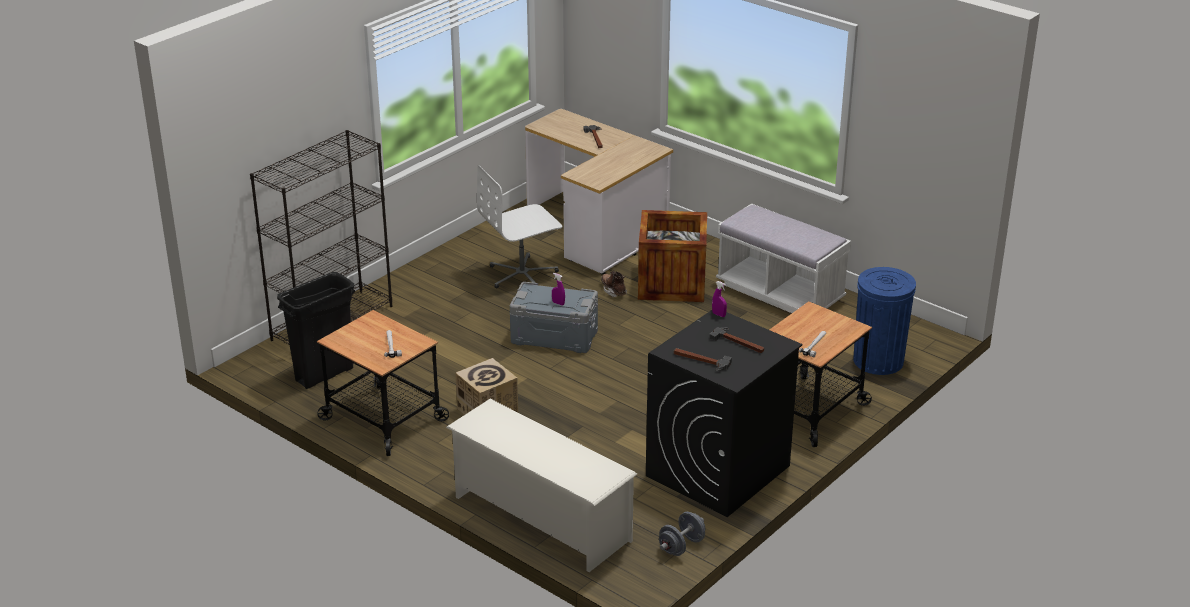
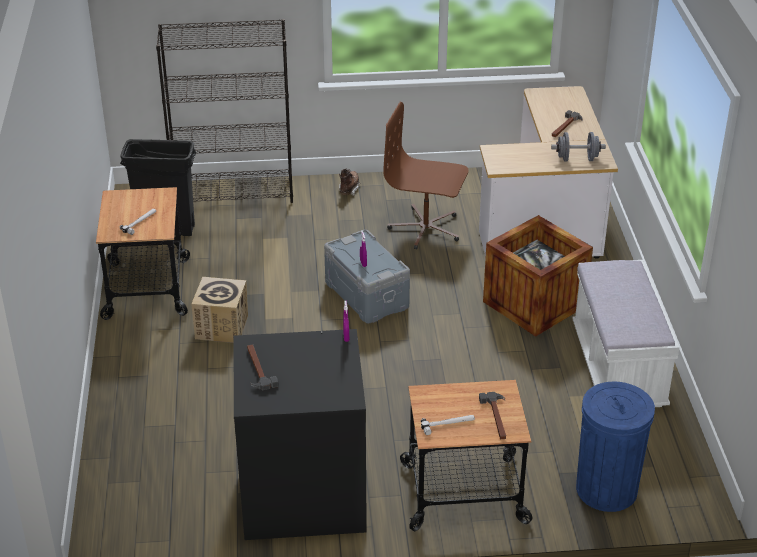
camera: 45 degrees right, 5 degrees up
white shoe rack [446,399,637,572] -> none
white office chair [477,165,562,288] -> brown office chair [383,102,468,250]
brown boot [601,271,627,297] -> brown boot moved to [339,169,360,196]
grey dumbbell [659,512,705,556] -> grey dumbbell moved to [551,132,606,161]
hammer [710,327,764,353] -> hammer moved to [479,392,506,439]

